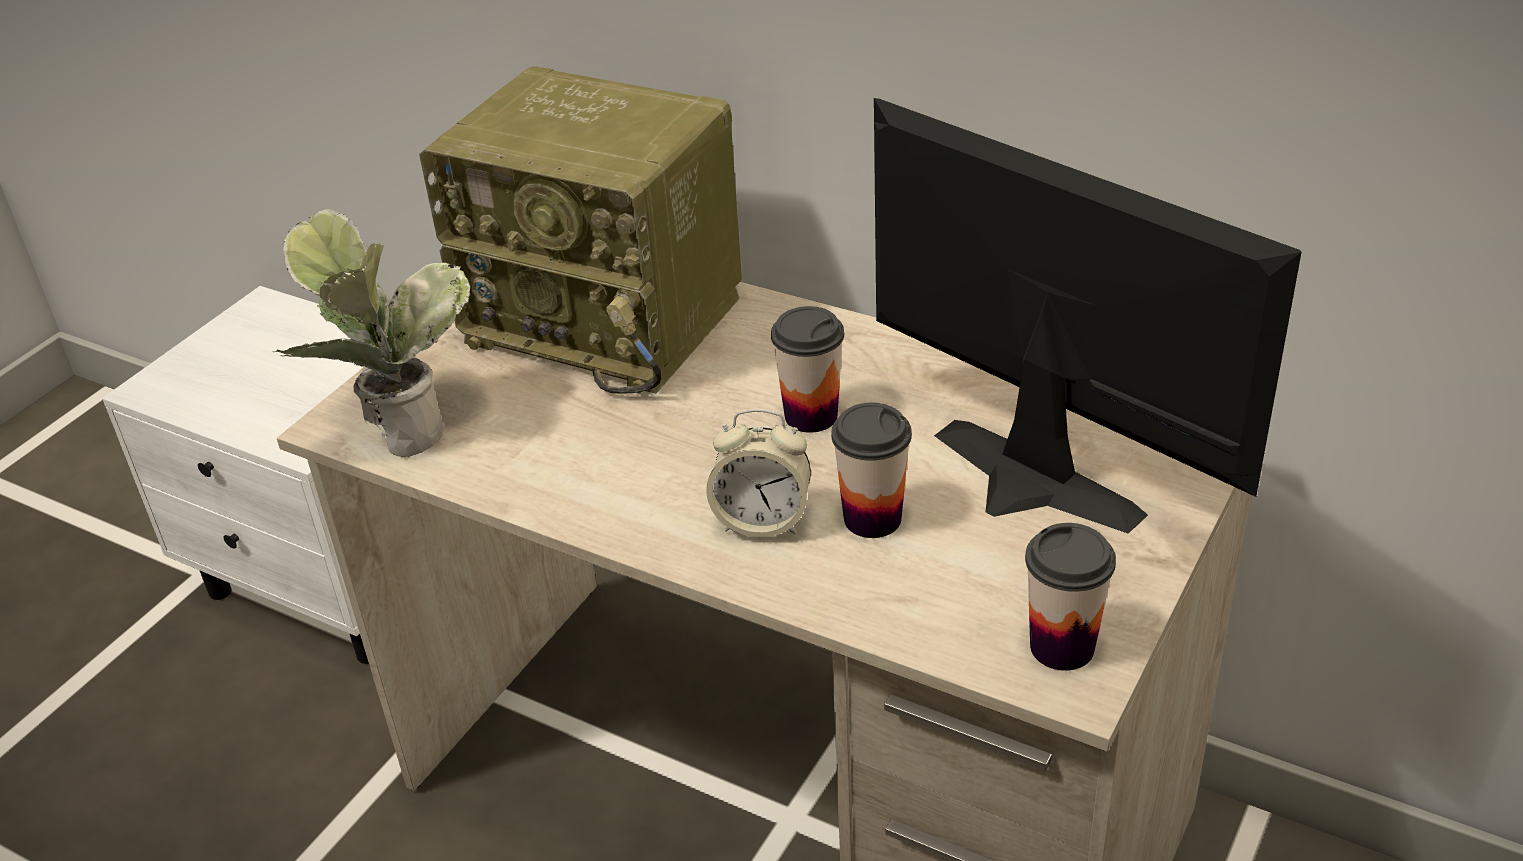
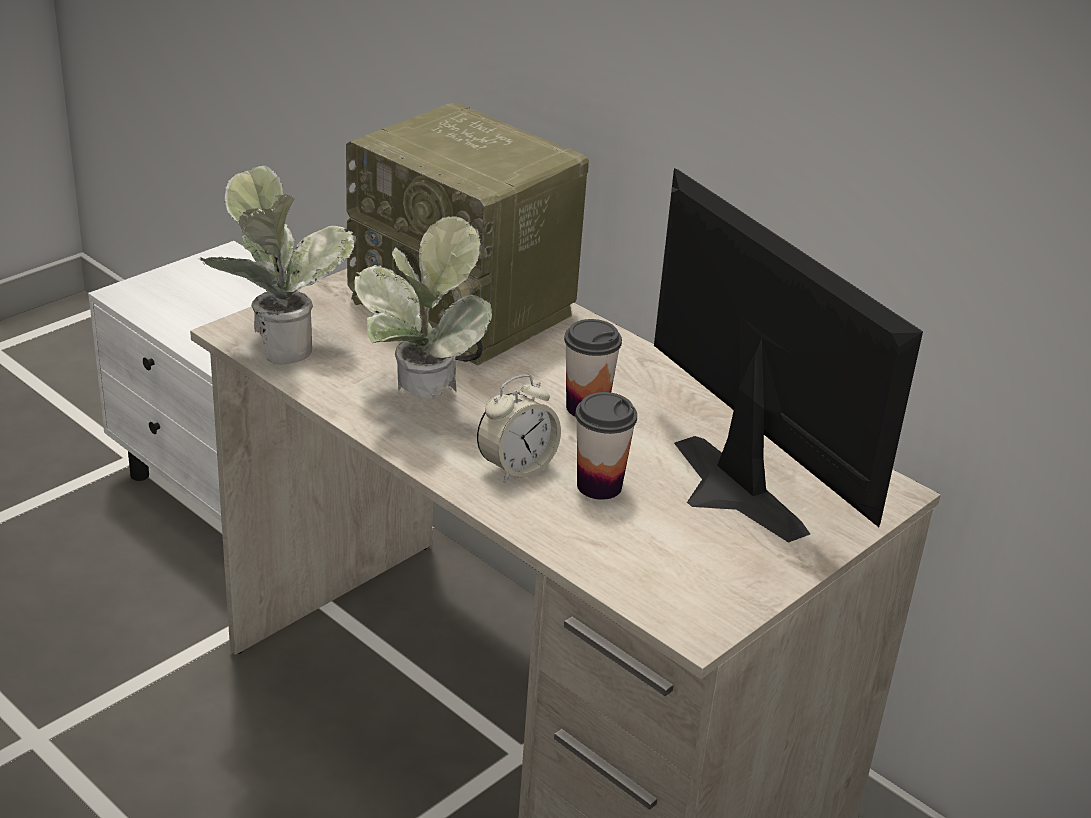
camera: 10 degrees right, 5 degrees down
alarm clock [706,409,811,538] -> alarm clock turned 60 degrees counterclockwise [477,375,561,483]
cup [1025,523,1116,671] -> none
none -> potted plant [355,216,492,399]

